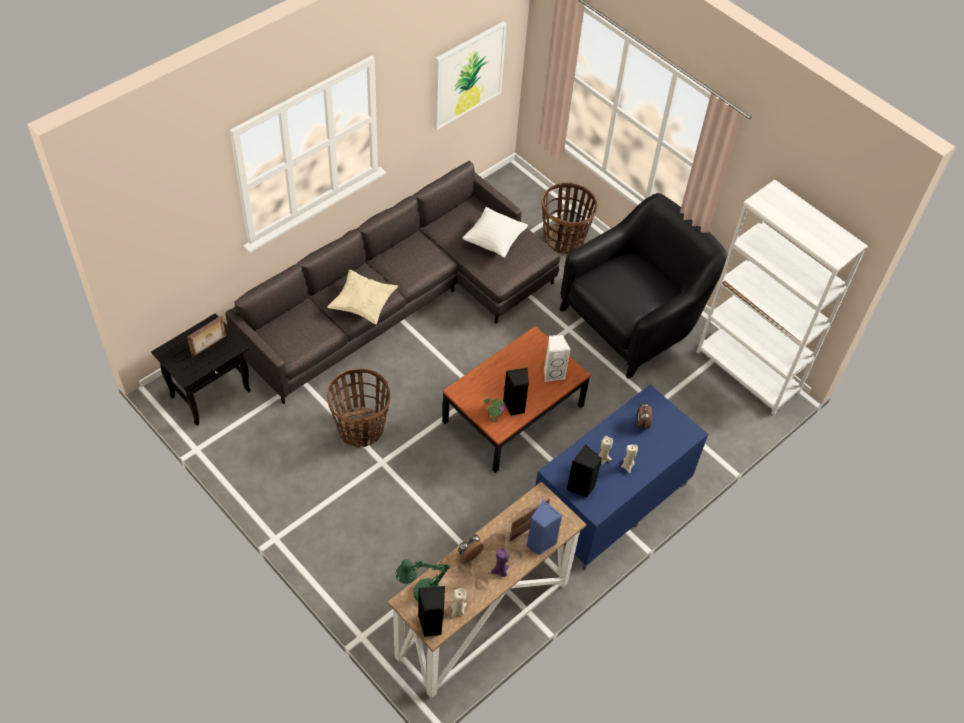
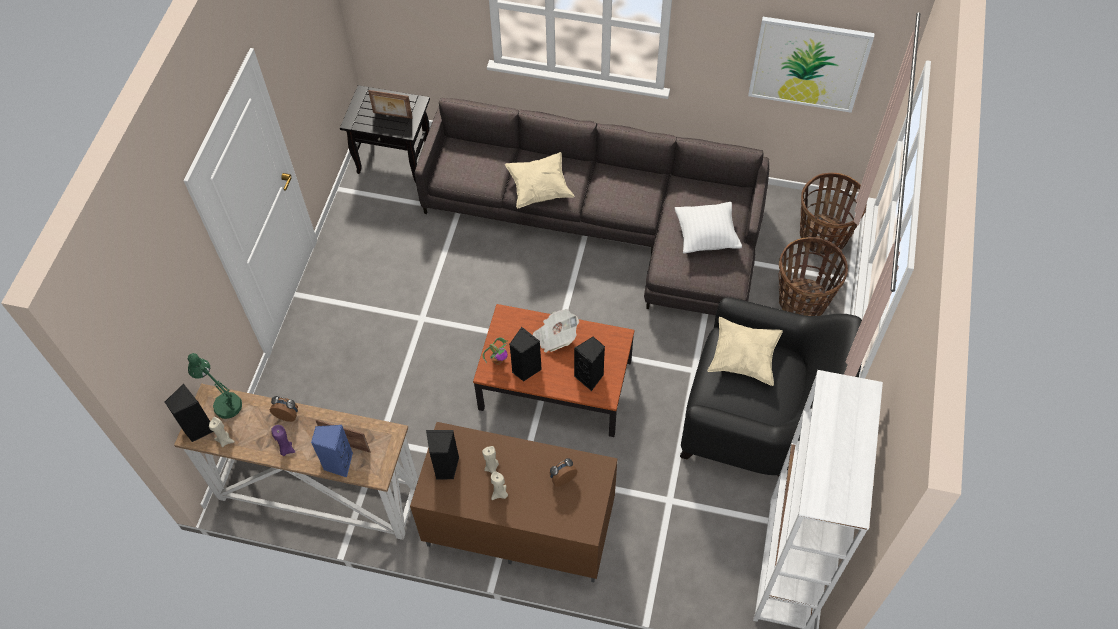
camera: 60 degrees right, 5 degrees up
basket [327,368,390,448] -> basket moved to [800,173,867,255]
blue tv stand [535,385,708,571] -> brown tv stand [410,422,618,582]
white speaker [544,334,571,382] -> black speaker [574,337,605,391]
none -> newspaper [533,309,579,353]
none -> beige pillow [708,317,783,386]

